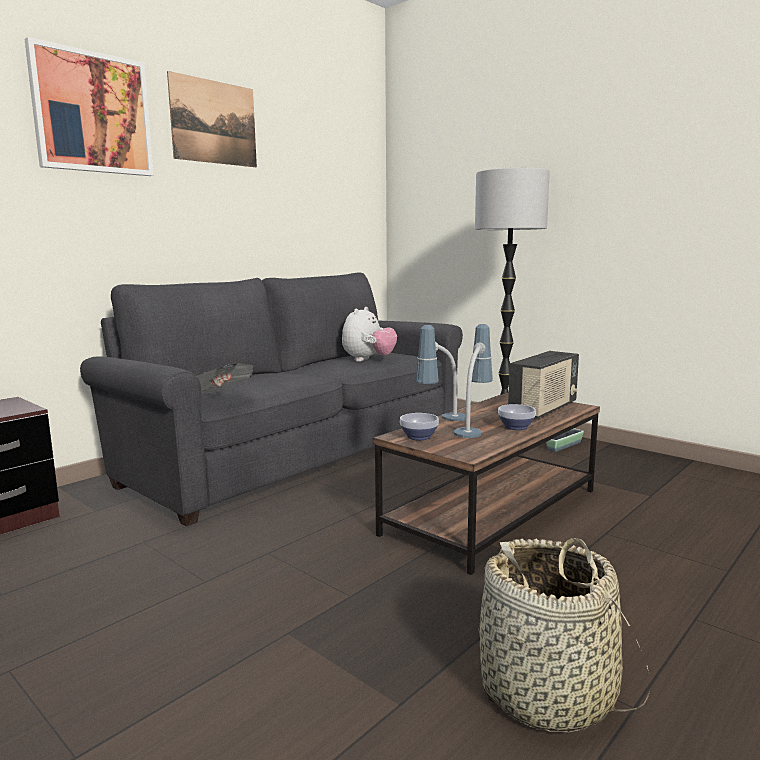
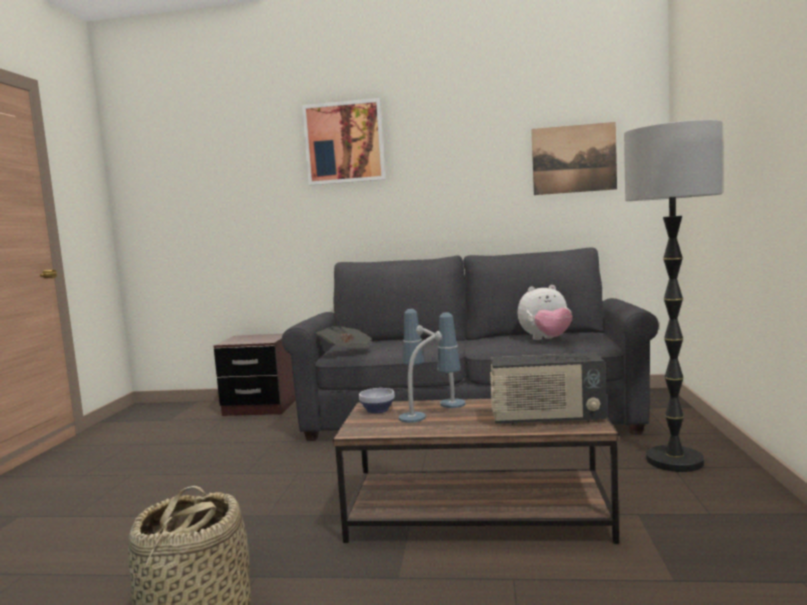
camera: 55 degrees right, 5 degrees down
picture [167,71,257,167] -> picture moved to [531,122,617,195]
bowl [498,404,536,430] -> none
planter [546,428,584,452] -> none

